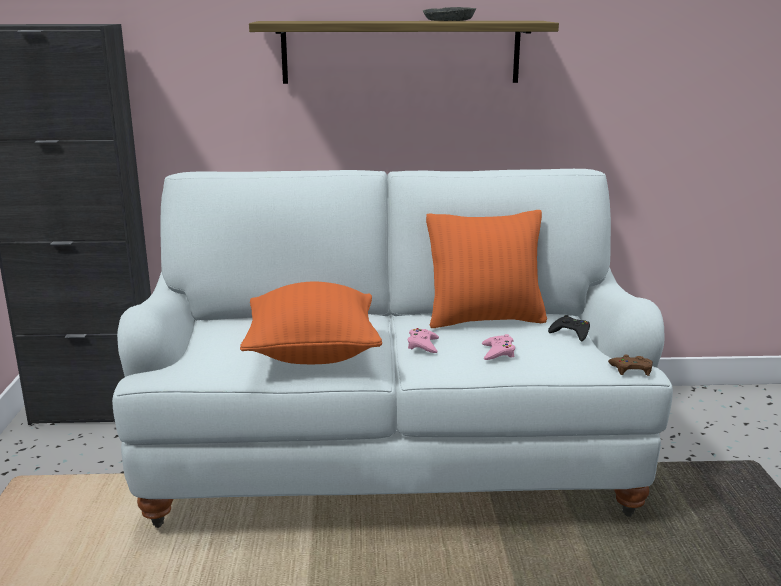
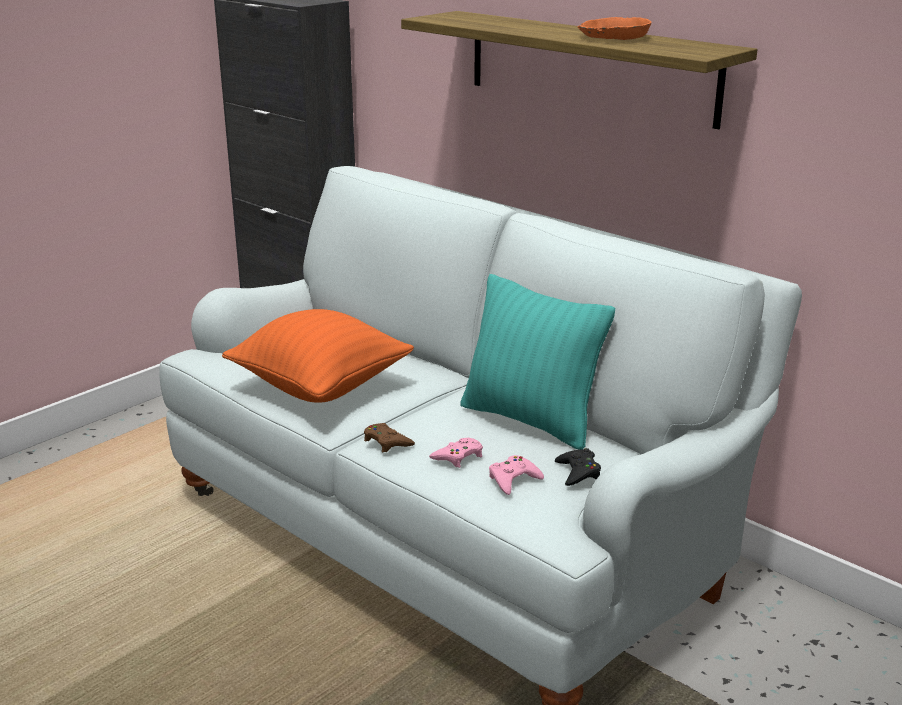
camera: 45 degrees right, 5 degrees up
pink game controller [408,328,439,353] -> pink game controller moved to [489,455,544,495]
grey bowl [423,7,476,21] -> orange bowl [578,17,652,40]
orange pillow [426,210,547,328] -> turquoise pillow [461,274,615,450]
brown game controller [608,355,653,376] -> brown game controller moved to [364,423,415,452]

